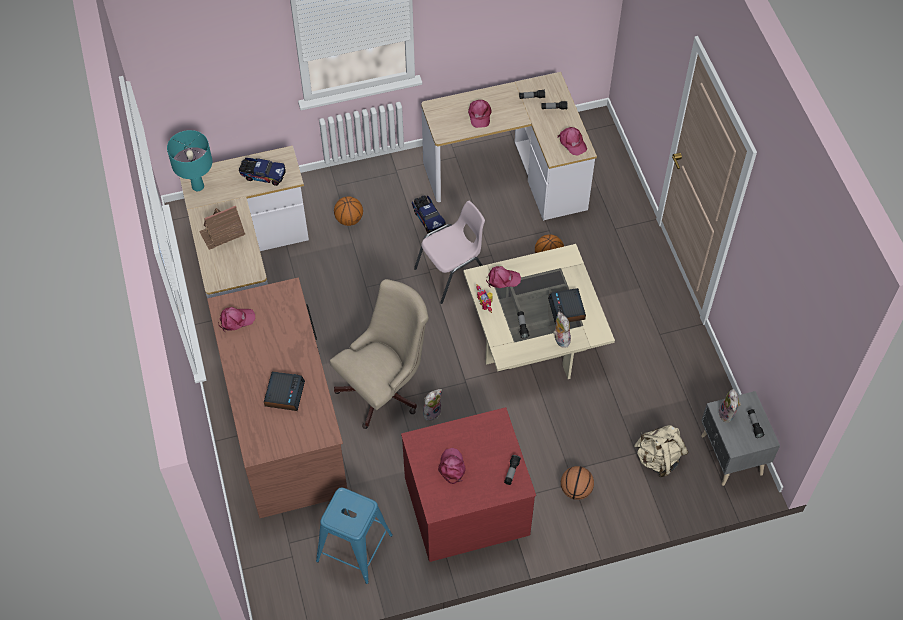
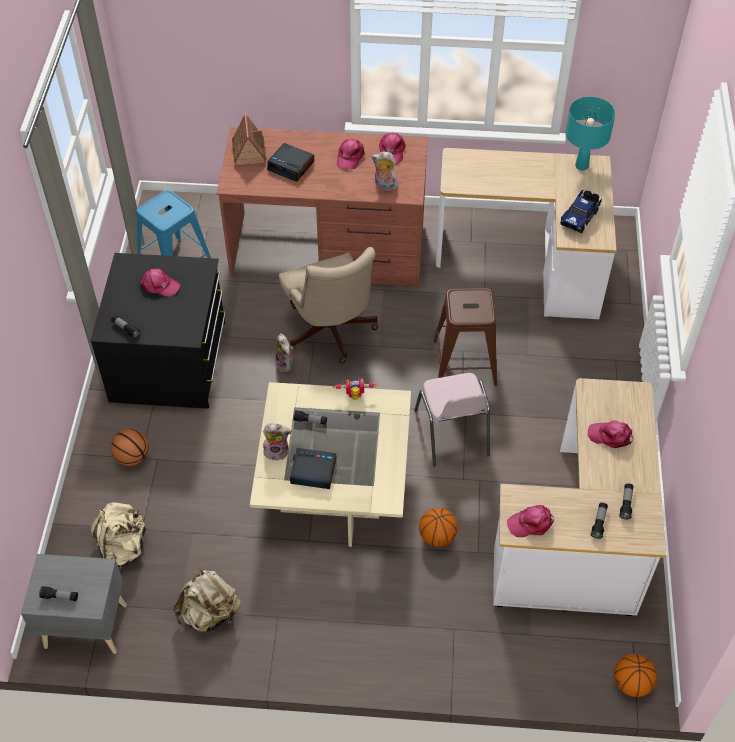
camera: 110 degrees right, 5 degrees down
toy house [199,206,245,250] -> toy house moved to [232,113,267,165]
basketball [334,196,363,226] -> basketball moved to [614,654,657,697]
red dresser [401,407,536,562] -> black dresser [90,253,226,409]
toy truck [412,196,446,233] -> none
pink cap [486,266,521,288] -> pink cap moved to [337,139,365,169]
plush toy [718,389,741,423] -> plush toy moved to [372,151,397,190]
none -> beige backpack [173,569,241,632]
none -> brown stool [433,288,497,386]

